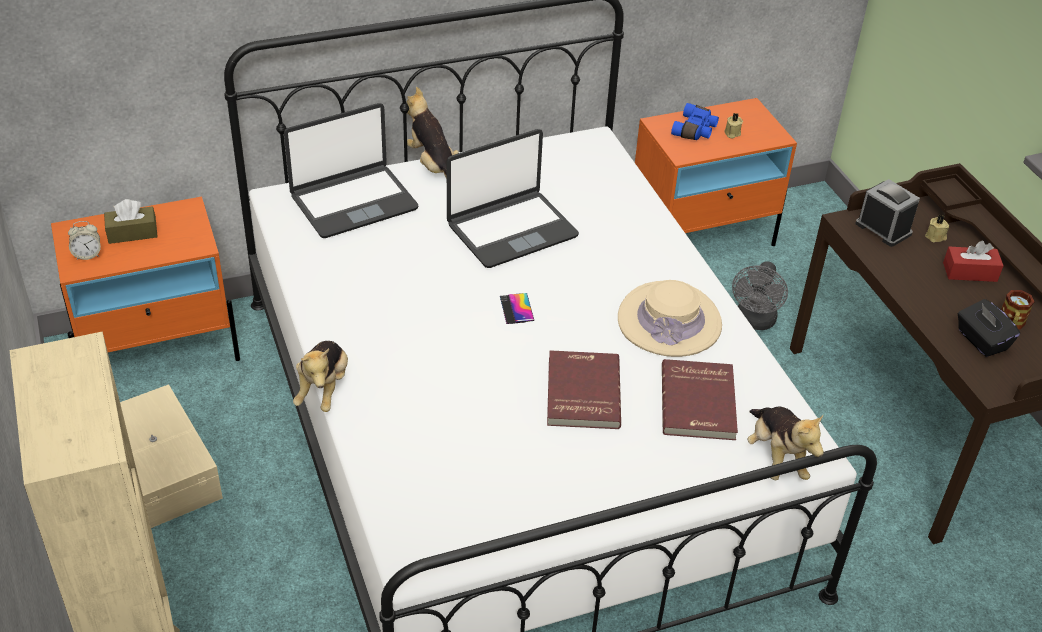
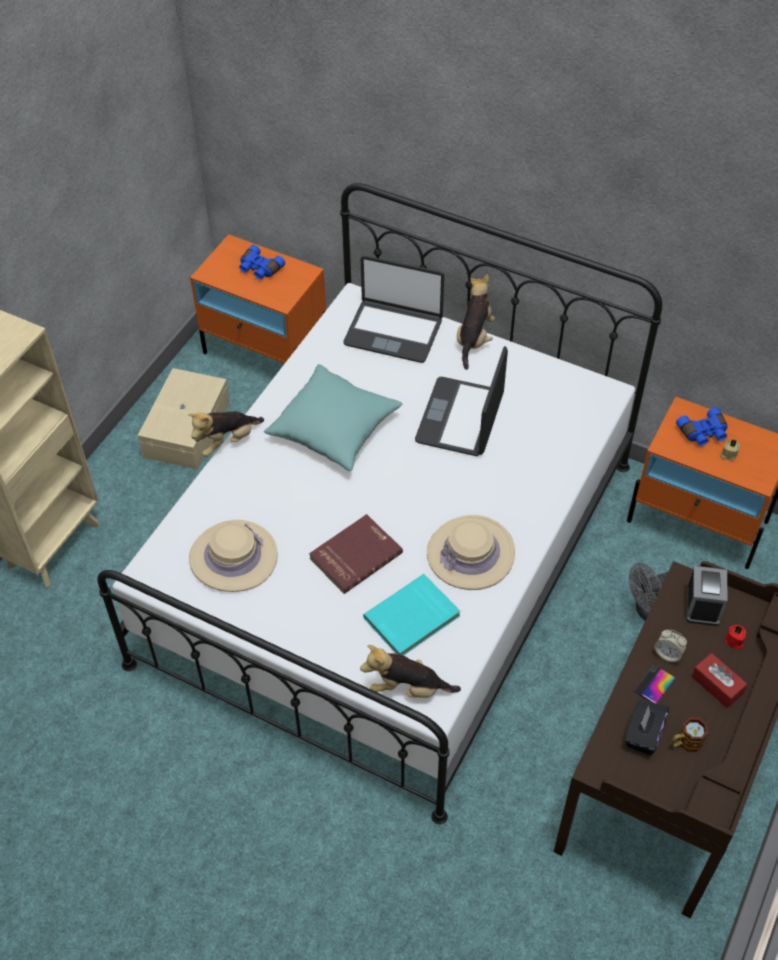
camera: 50 degrees right, 10 degrees up
alarm clock [68,221,101,260] -> alarm clock moved to [654,630,687,663]
brown tissue box [104,199,158,244] -> blue binoculars [239,245,285,280]
laptop [447,129,579,268] -> laptop turned 90 degrees clockwise [415,346,508,456]
phone [500,293,534,324] -> phone moved to [633,664,676,704]
red book [662,359,738,440] -> turquoise book [363,574,461,656]
plush toy [748,407,823,480] -> plush toy turned 60 degrees clockwise [360,645,461,698]
beige candle [925,215,949,242] -> red candle [725,625,746,650]
none -> beige hat [189,520,278,592]
none -> turquoise pillow [264,364,402,471]

